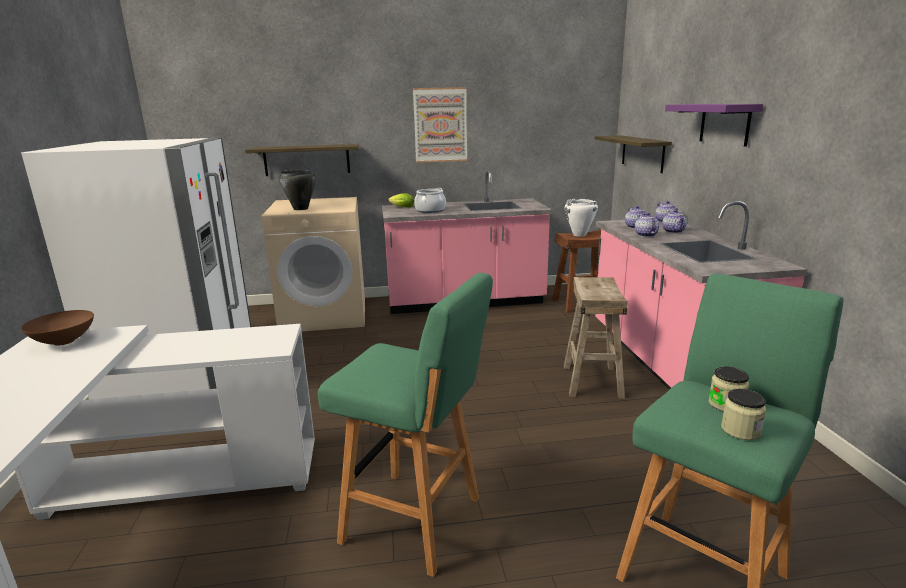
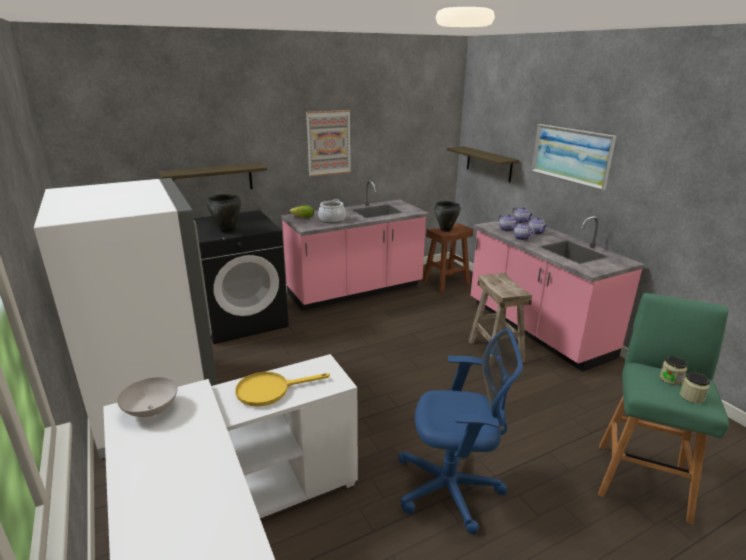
camera: 20 degrees left, 5 degrees up
brown bowl [21,310,94,346] -> white bowl [117,377,177,417]
beige washing machine [262,197,365,331] -> black washing machine [193,210,289,344]
green stool [318,273,493,577] -> blue office chair [398,328,523,534]
white cooking pot [565,199,598,237] -> black cooking pot [434,201,461,232]
purple shelf [665,104,764,147] -> picture [531,124,616,190]
none -> yellow frying pan [235,372,330,407]

